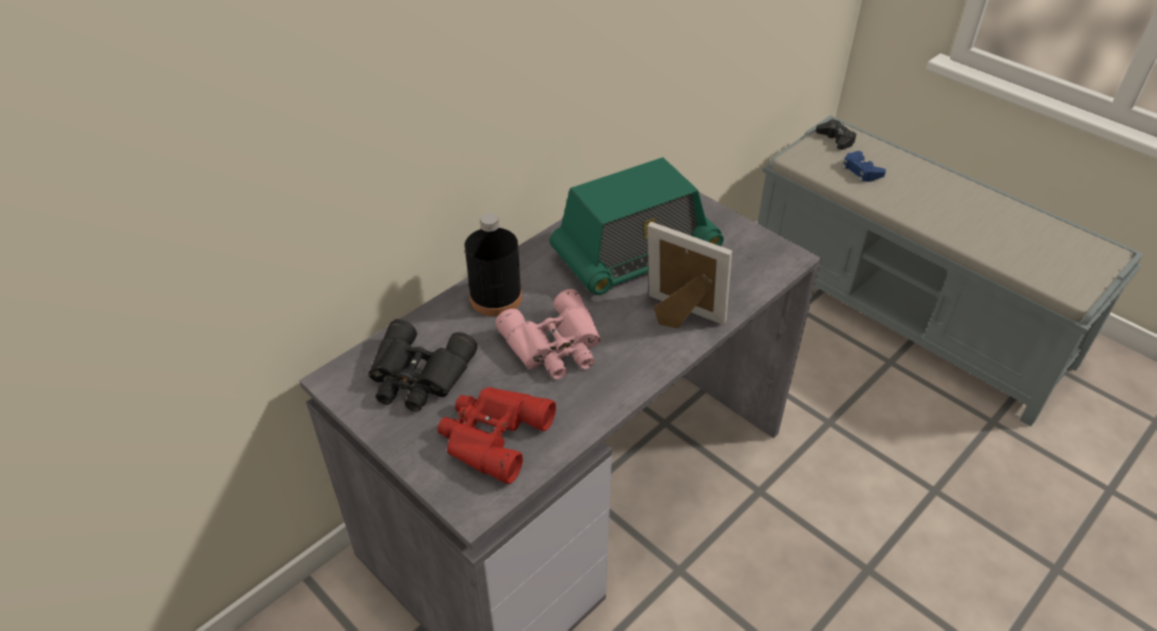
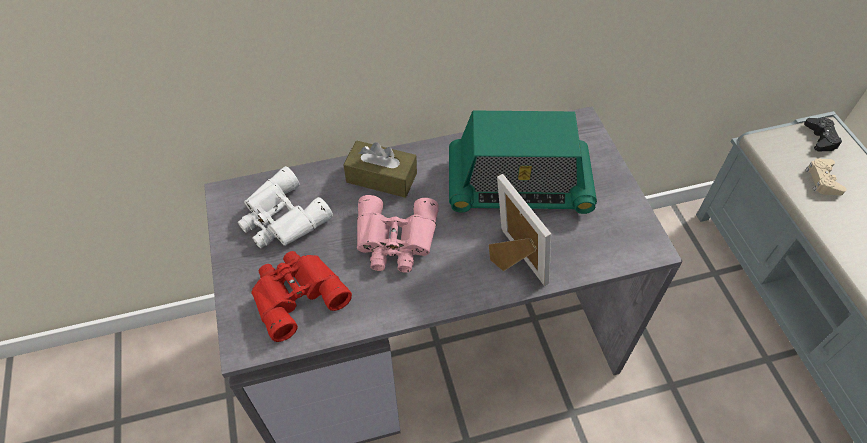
camera: 30 degrees right, 10 degrees up
black binoculars [368,319,477,412] -> white binoculars [238,166,333,248]
black bottle [465,213,522,317] -> brown tissue box [343,140,417,198]
blue game controller [842,151,886,182] -> beige game controller [805,158,846,195]

